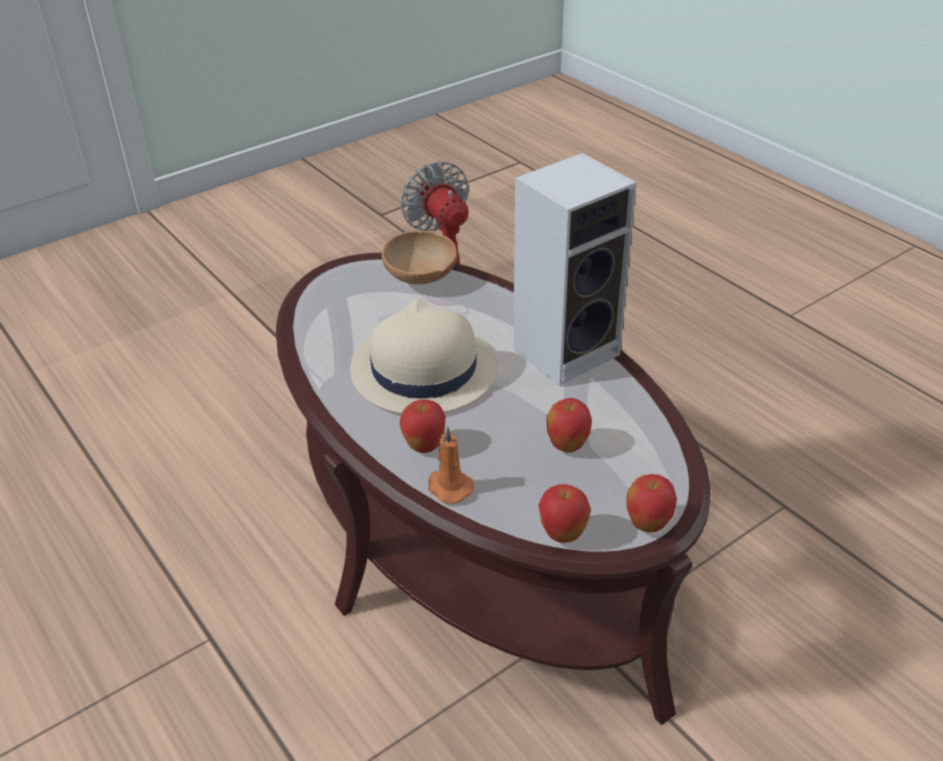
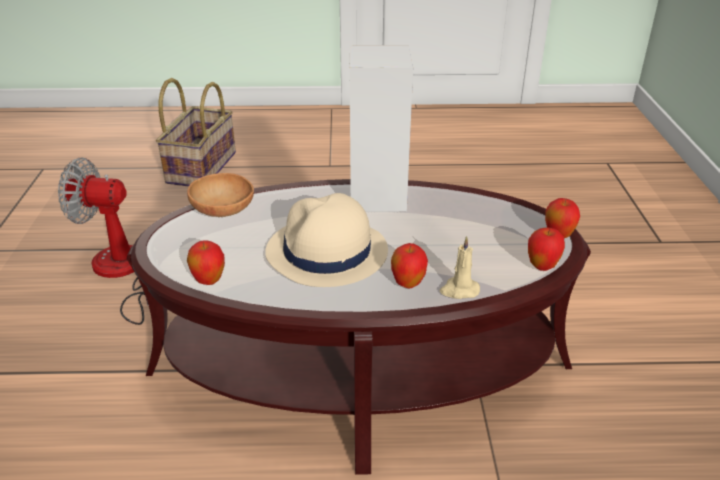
camera: 55 degrees left, 5 degrees down
orange candle [428,426,474,504] -> beige candle [440,236,480,299]
apple [547,398,592,453] -> apple moved to [187,240,225,285]
none -> basket [156,78,236,187]

